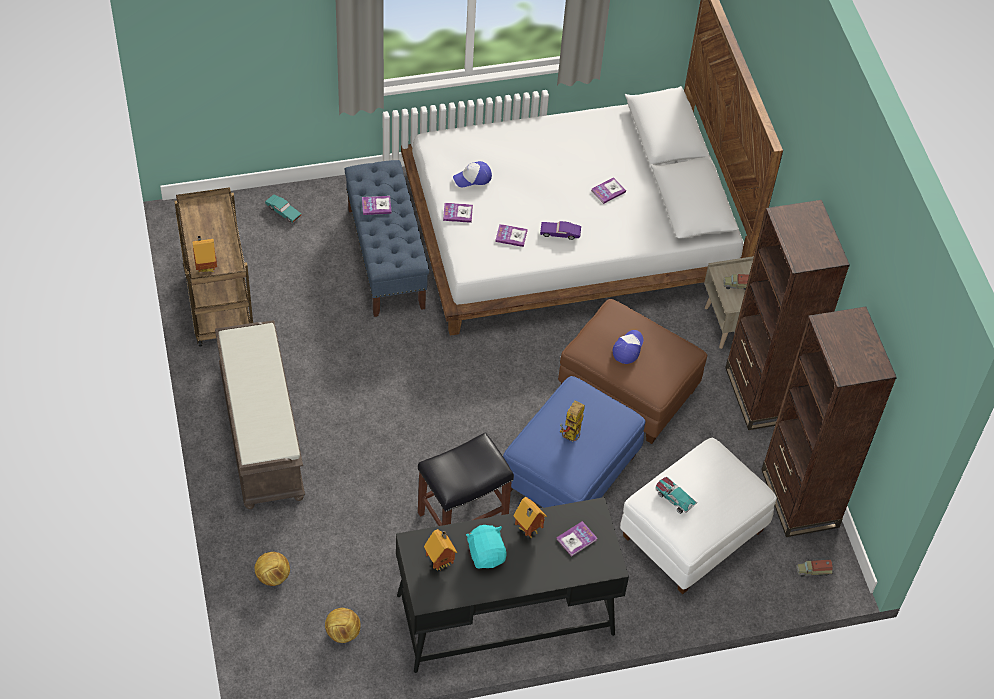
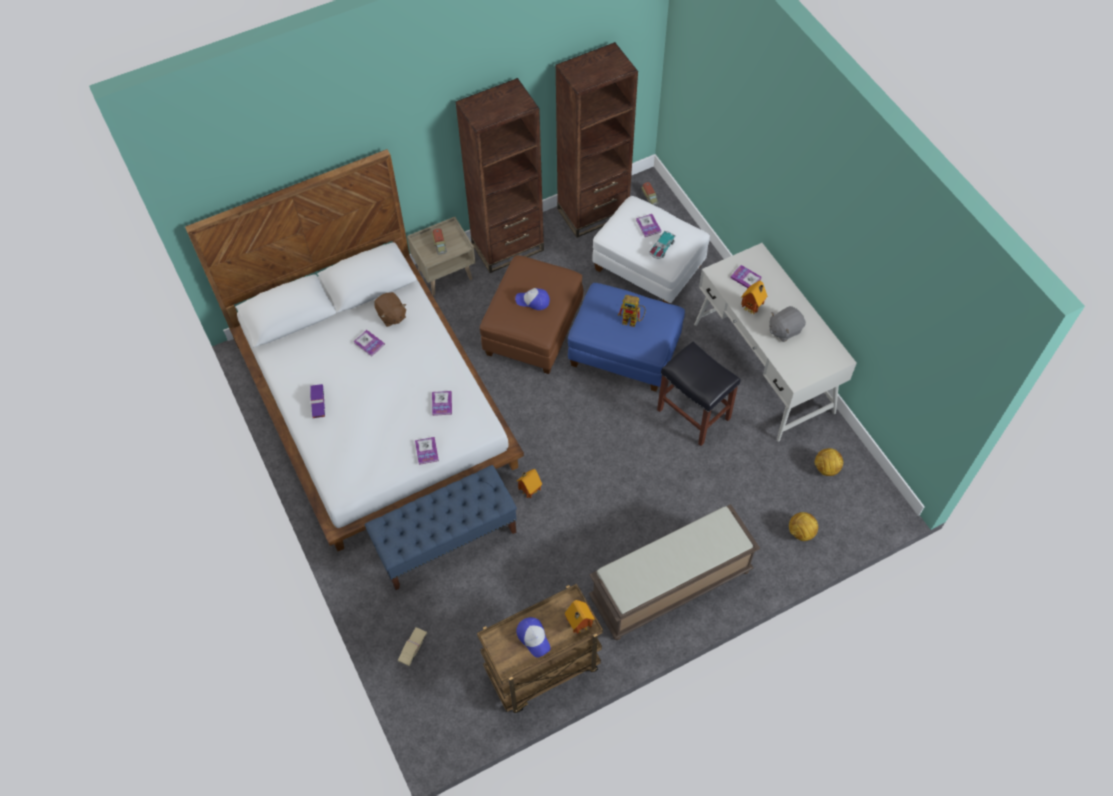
camera: 100 degrees left, 5 degrees up
turquoise toy car [265,194,301,223] -> beige toy car [398,627,427,666]
book [362,196,392,215] -> book moved to [636,214,661,237]
black desk [396,497,629,673] -> white desk [694,243,857,441]
toy house [424,529,457,571] -> toy house moved to [517,469,542,499]
cap [453,161,492,187] -> cap moved to [516,617,551,658]
turquoise plush toy [466,525,507,568] -> grey plush toy [769,306,806,342]
purple toy car [540,221,581,240] -> purple toy car moved to [310,384,325,418]
none -> brown plush toy [374,292,406,327]

